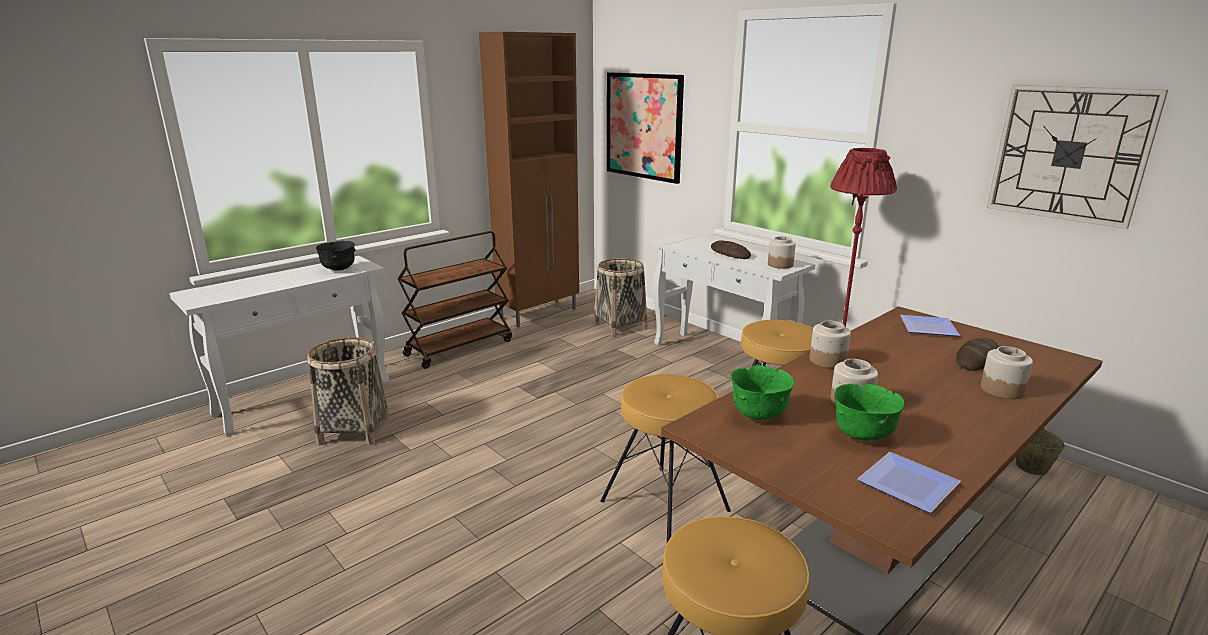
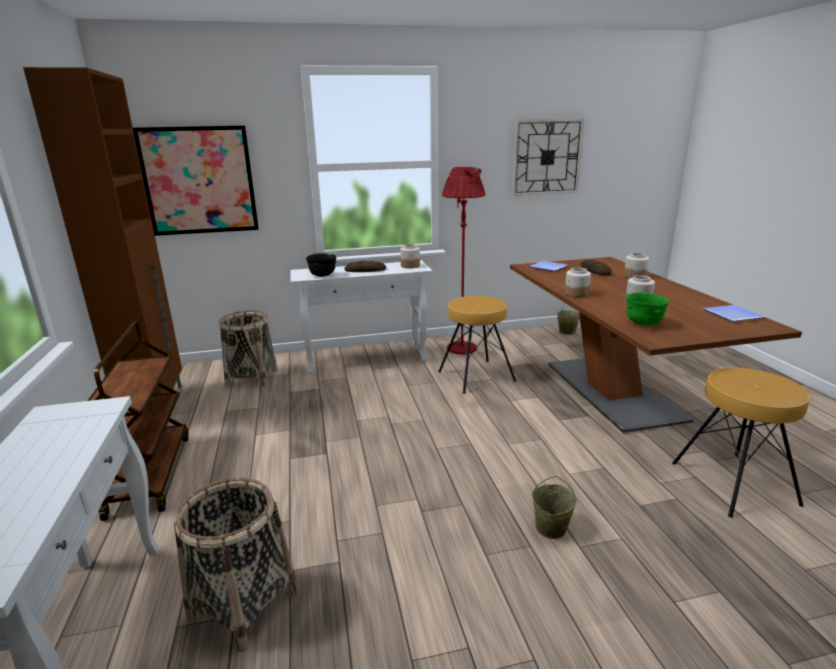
camera: 60 degrees left, 0 degrees up
black bowl [316,241,356,271] -> black bowl moved to [306,253,336,277]
brown stool [600,374,731,543] -> none
green bowl [834,384,905,440] -> none
none -> beige bucket [532,476,577,539]

